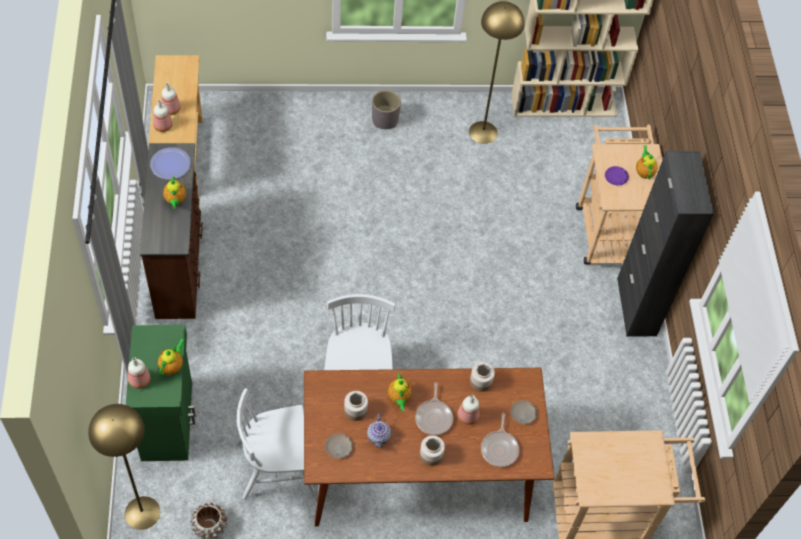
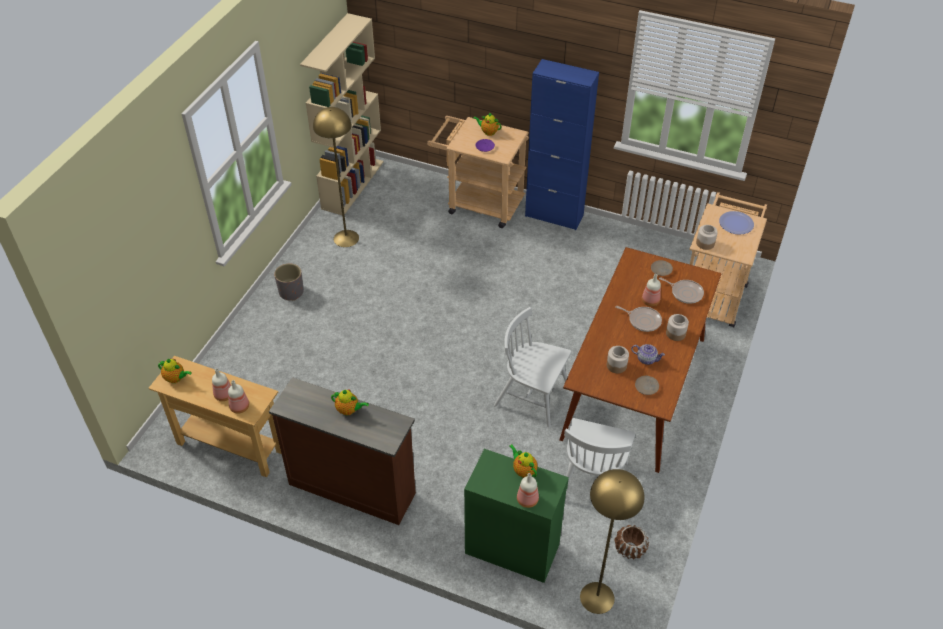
camera: 60 degrees left, 10 degrees down
plate [150,147,191,180] -> plate moved to [719,211,754,235]
teapot [388,374,412,411] -> teapot moved to [158,358,192,383]
jar [470,362,495,392] -> jar moved to [696,225,718,250]
black cabinet [617,151,714,337] -> blue cabinet [525,59,599,230]

